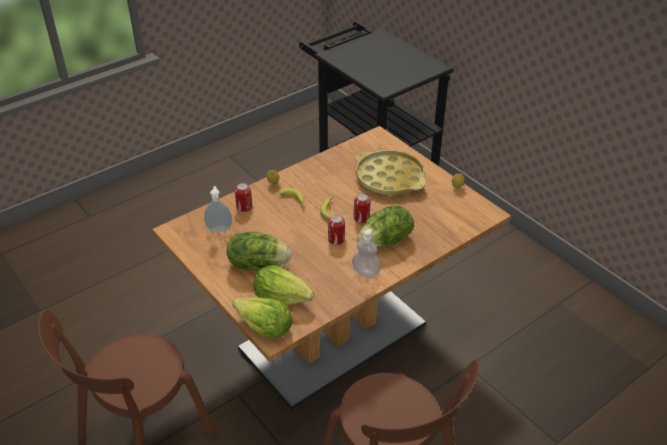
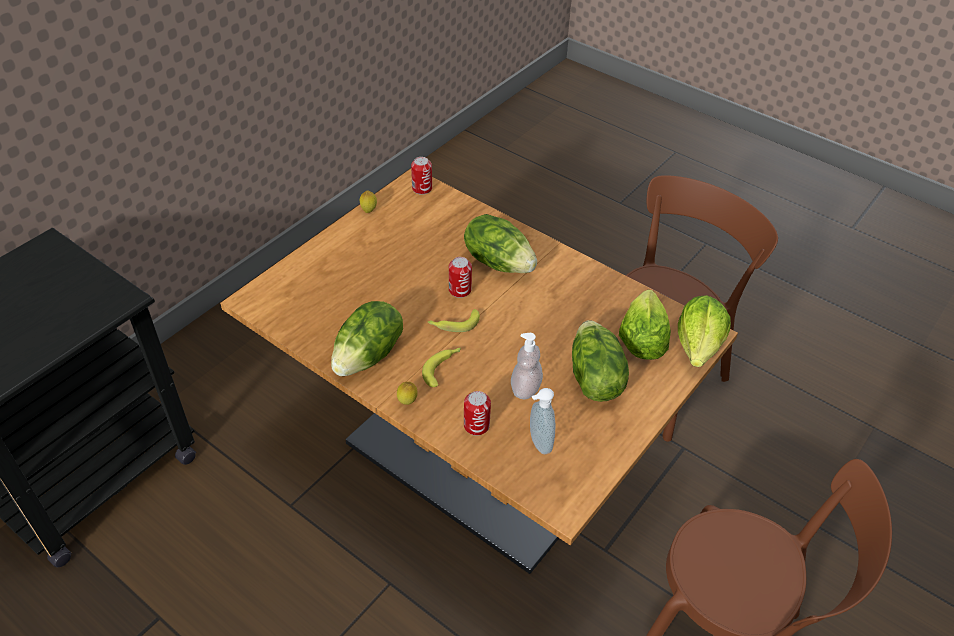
camera: 105 degrees left, 5 degrees up
can [328,215,345,245] -> can moved to [411,157,432,195]
soap dispenser [352,229,381,277] -> soap dispenser moved to [511,333,543,400]
yellow tray [356,150,426,195] -> none
none -> lettuce [331,301,403,376]

